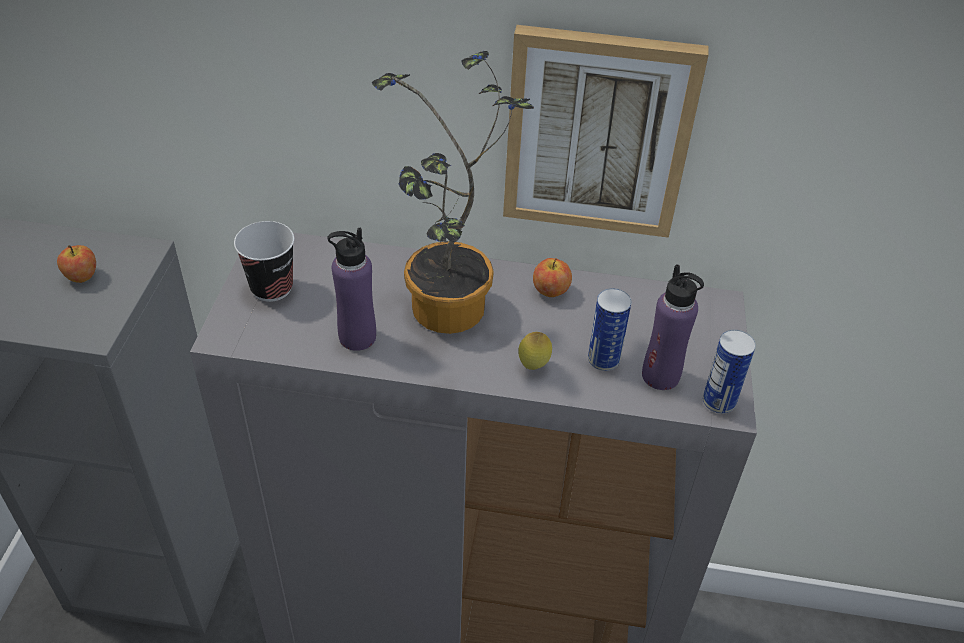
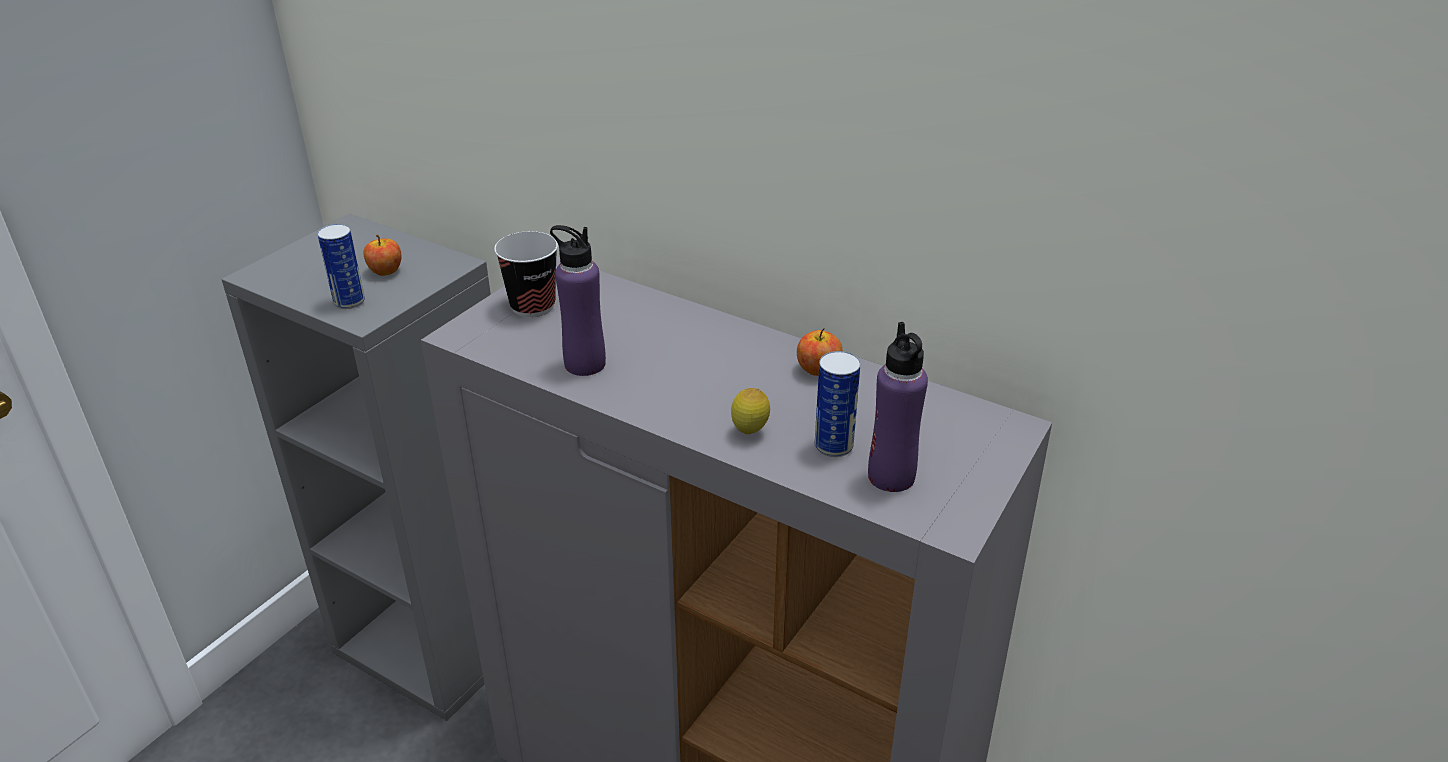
camera: 25 degrees right, 10 degrees down
potted plant [372,51,534,334] -> none
picture [503,25,709,238] -> none
can [703,330,756,414] -> can moved to [317,224,365,309]

